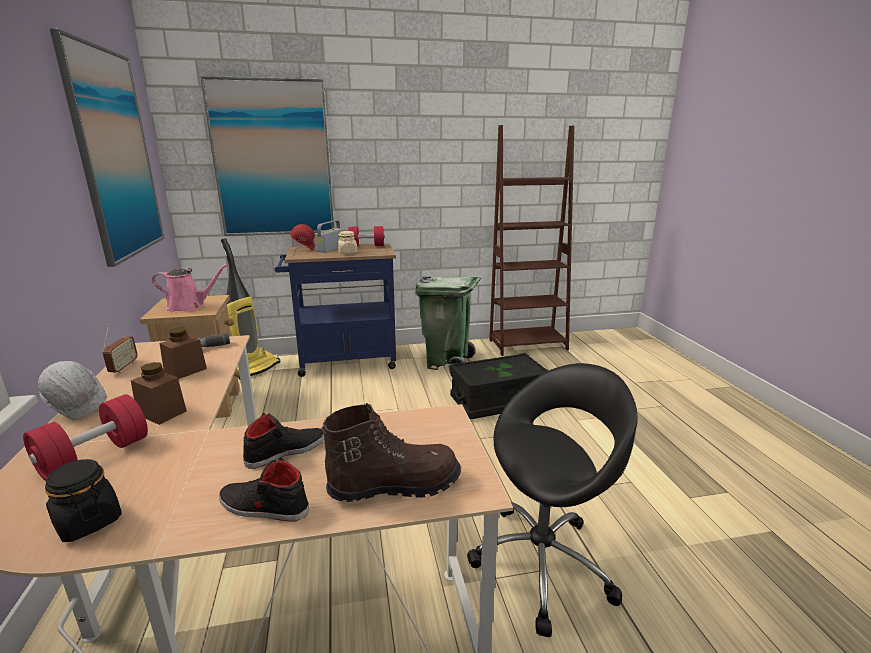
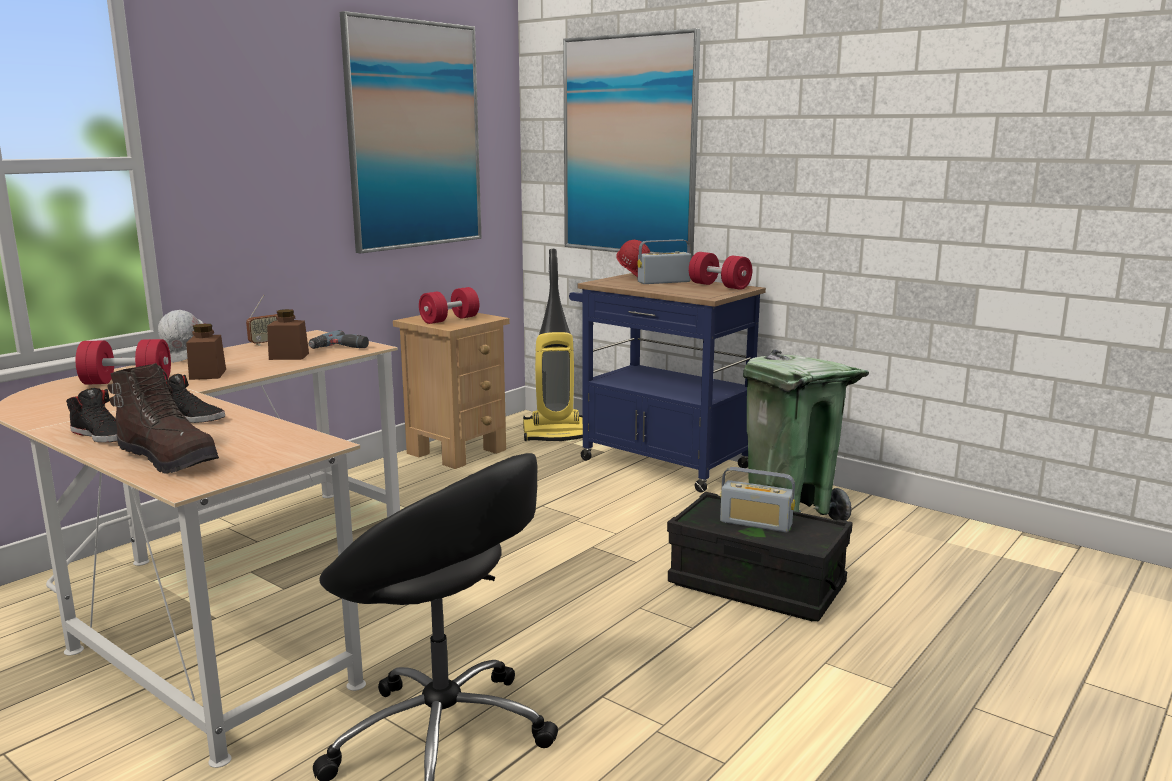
camera: 50 degrees right, 5 degrees down
black jar [45,459,122,542] -> none
pink watering can [152,264,228,312] -> red dumbbell [419,287,479,324]
black shoe [219,457,309,521] -> black shoe turned 150 degrees clockwise [66,388,118,443]
beige jar [337,231,358,254] -> none
brown bookcase [489,125,574,356] -> none
none -> radio [720,467,795,532]

